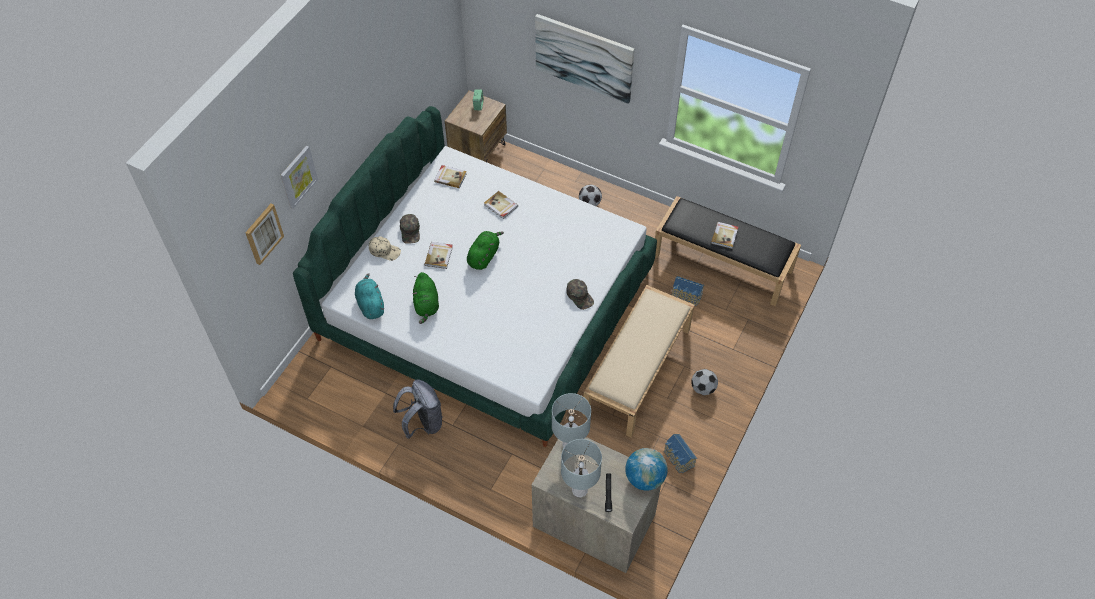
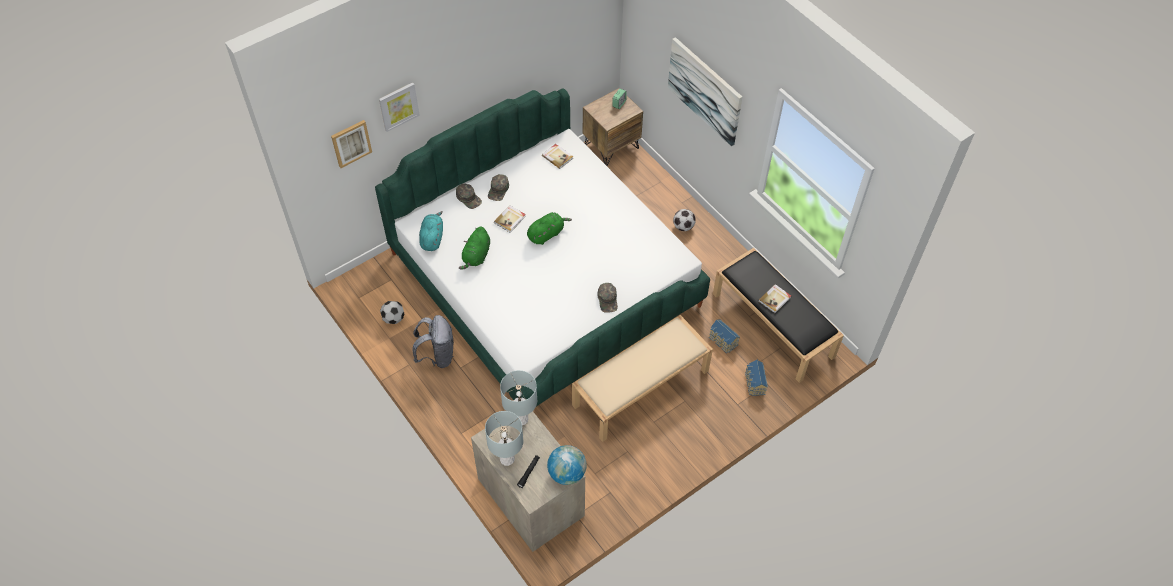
camera: 25 degrees right, 0 degrees up
beige cap [369,236,401,261] -> green cap [456,183,482,209]
book [484,191,518,219] -> none
toy house [664,434,697,473] -> toy house moved to [745,360,768,396]
football [691,369,718,395] -> football moved to [380,301,404,324]

